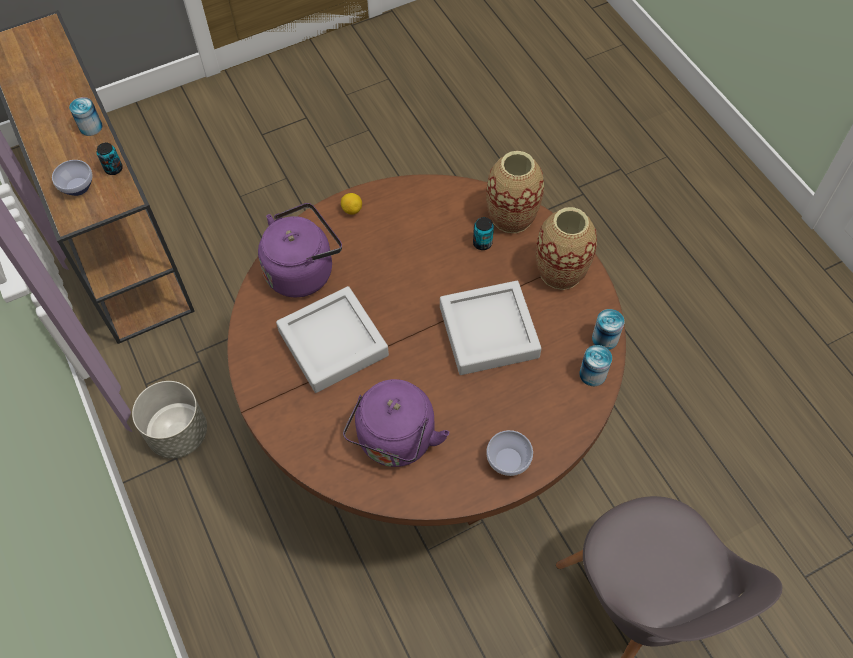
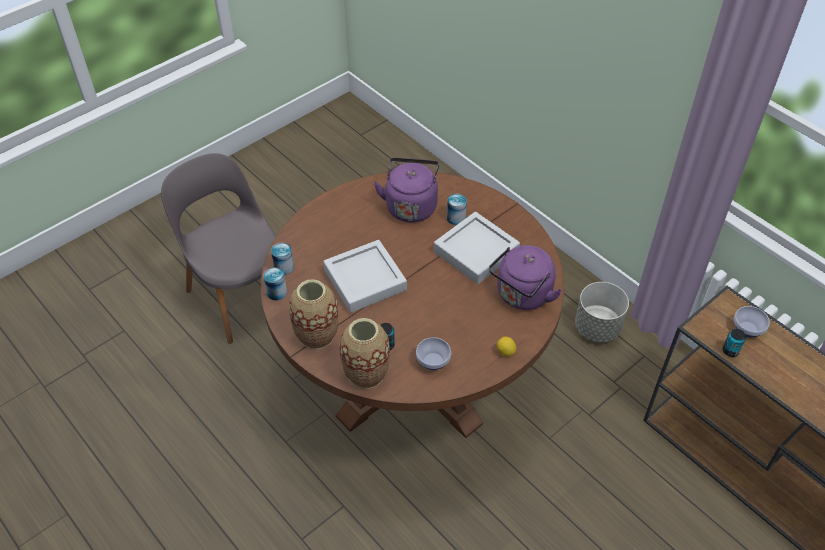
camera: 165 degrees right, 10 degrees down
can [69,97,103,136] -> can moved to [447,194,467,225]
bowl [486,430,533,476] -> bowl moved to [416,337,451,370]

